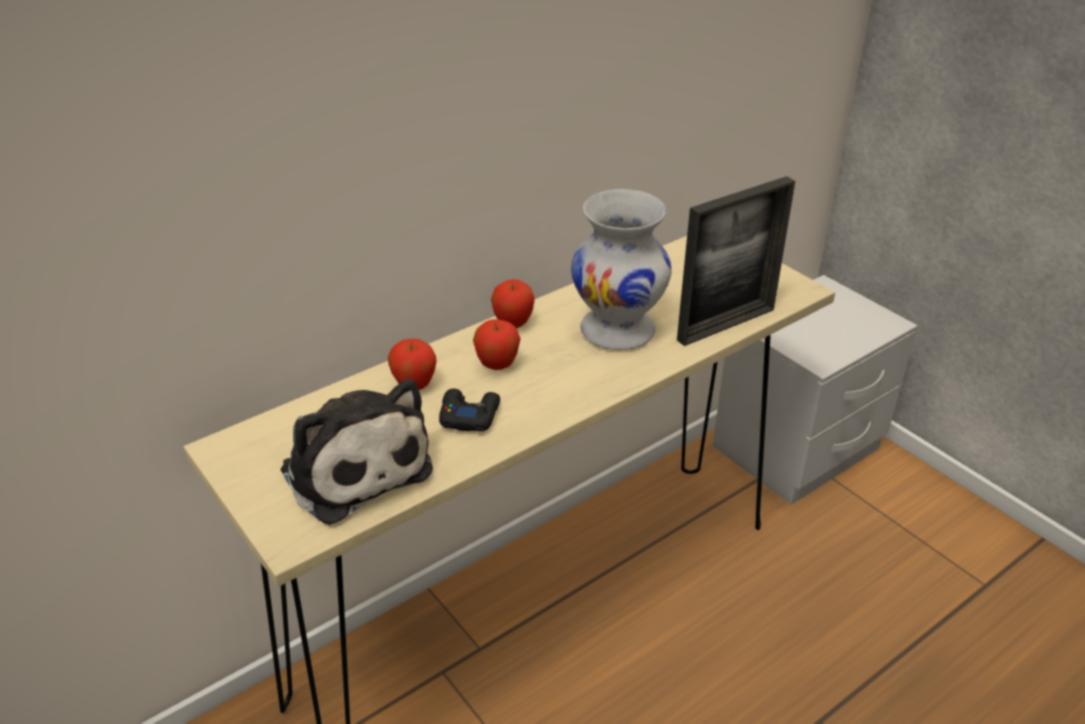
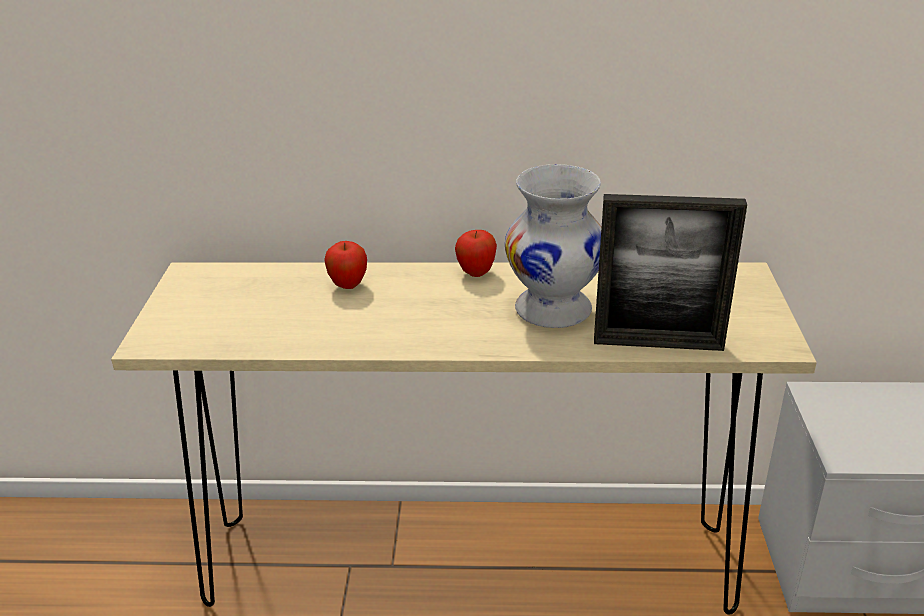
camera: 40 degrees right, 5 degrees down
plush toy [281,379,433,525] -> none
black game controller [439,389,500,432] -> none
apple [473,319,521,370] -> none

